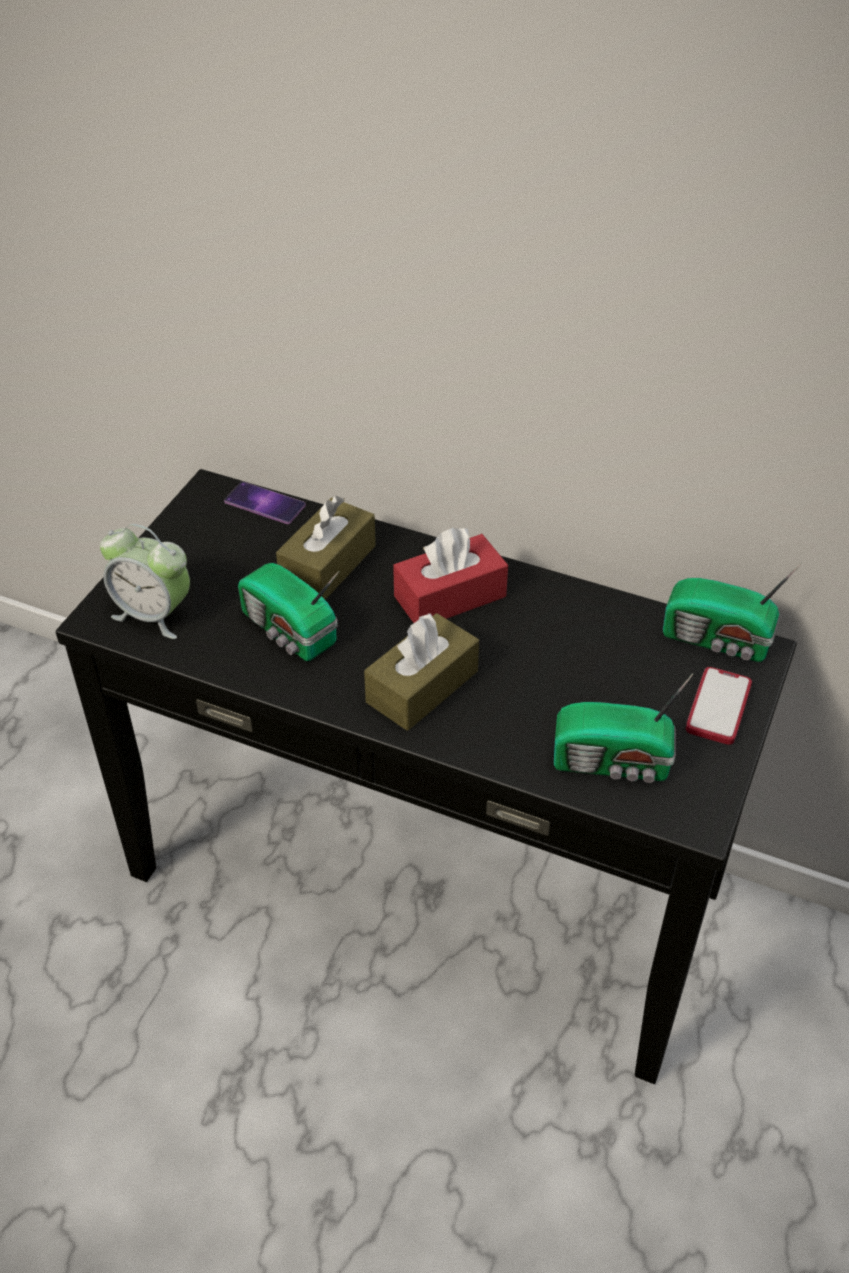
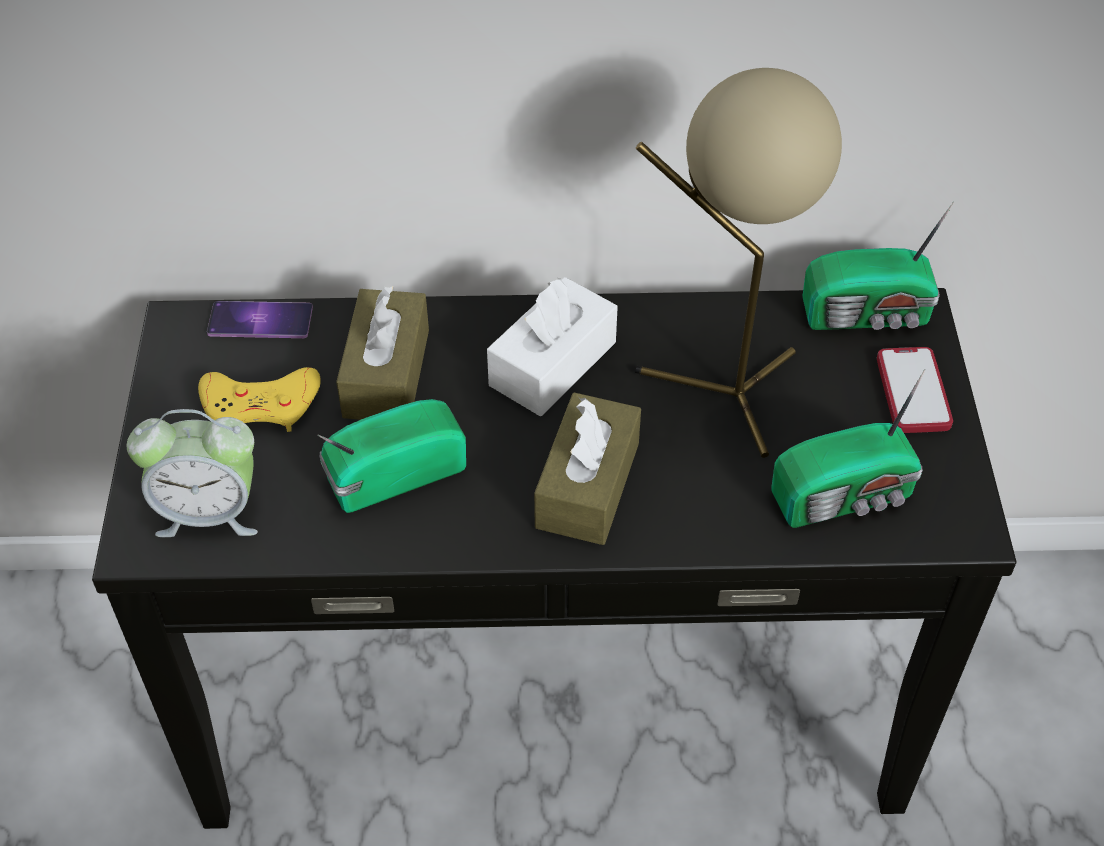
camera: 25 degrees left, 5 degrees up
radio [238,563,340,661] -> radio turned 135 degrees clockwise [317,399,466,513]
red tissue box [393,528,508,623] -> white tissue box [487,277,618,416]
none -> yellow game controller [198,367,321,432]
none -> beige table lamp [635,68,842,458]

